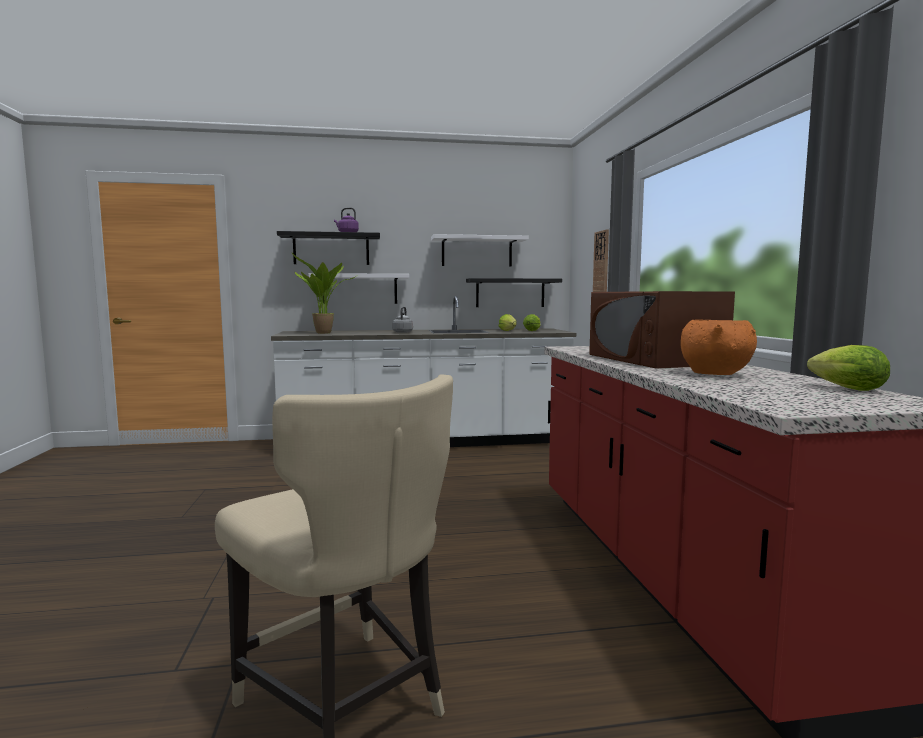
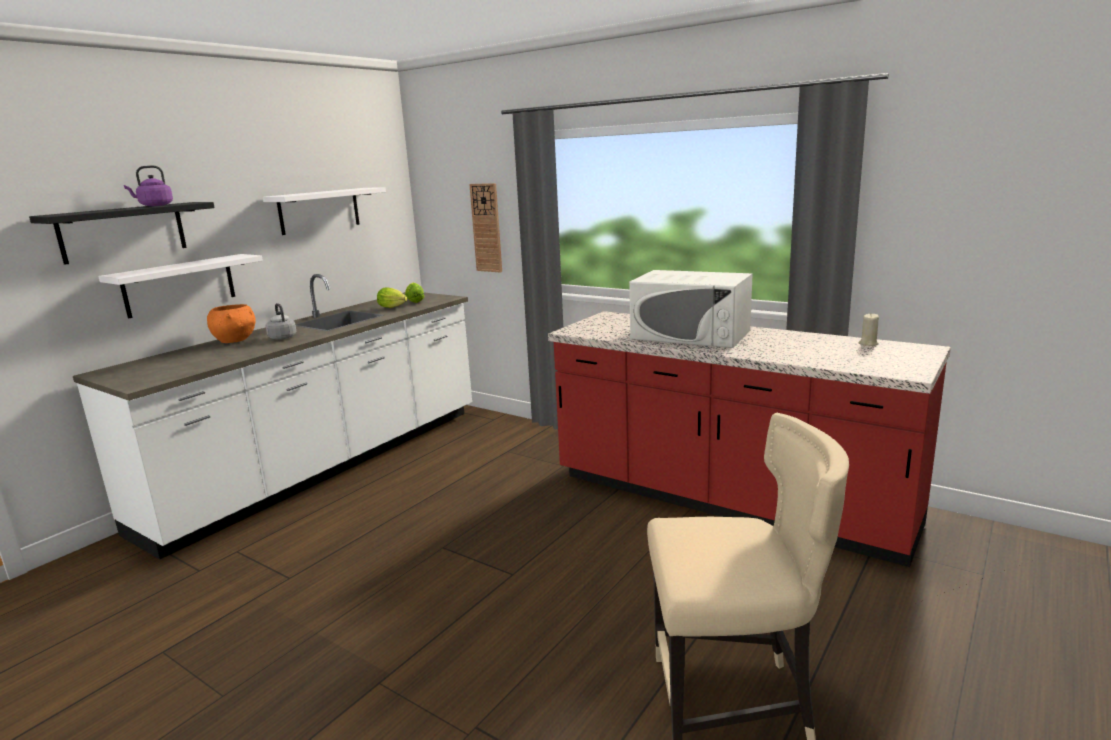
camera: 45 degrees left, 10 degrees up
potted plant [291,252,356,334] -> none
black shelf [466,278,562,307] -> none
brown microwave [589,291,735,369] -> white microwave [629,270,753,348]
orange bowl [680,320,757,375] -> orange bowl moved to [207,304,256,343]
lettuce [807,345,890,391] -> beige candle [859,314,879,346]

